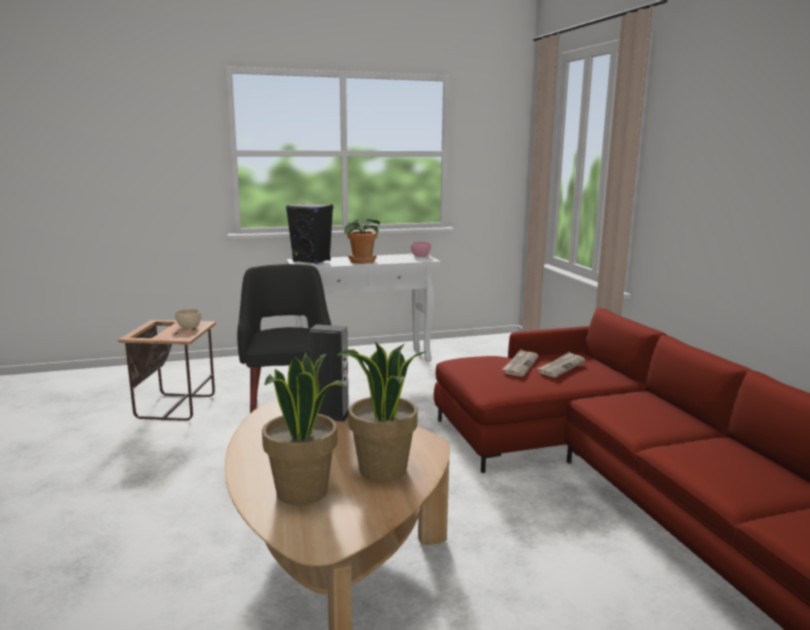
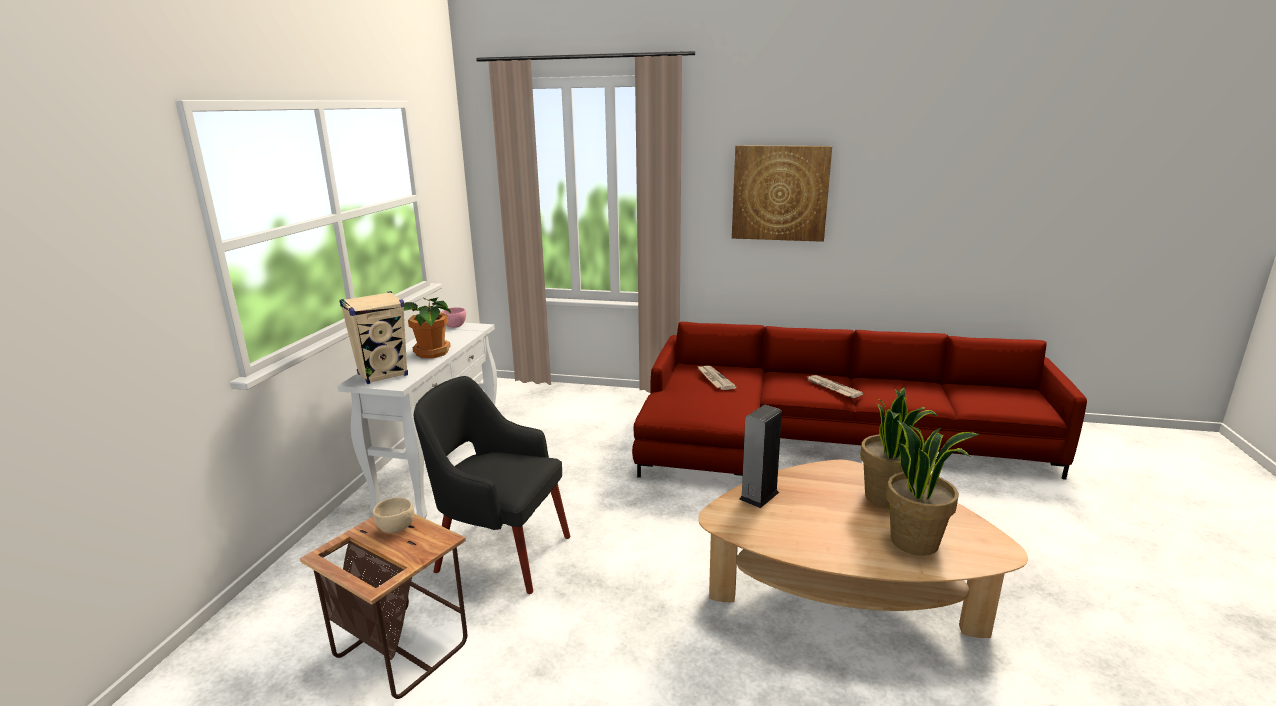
camera: 60 degrees left, 5 degrees up
black speaker [286,203,333,264] -> beige speaker [340,291,408,384]
newspaper [502,349,538,377] -> newspaper moved to [808,375,863,398]
none -> picture [732,145,832,242]

